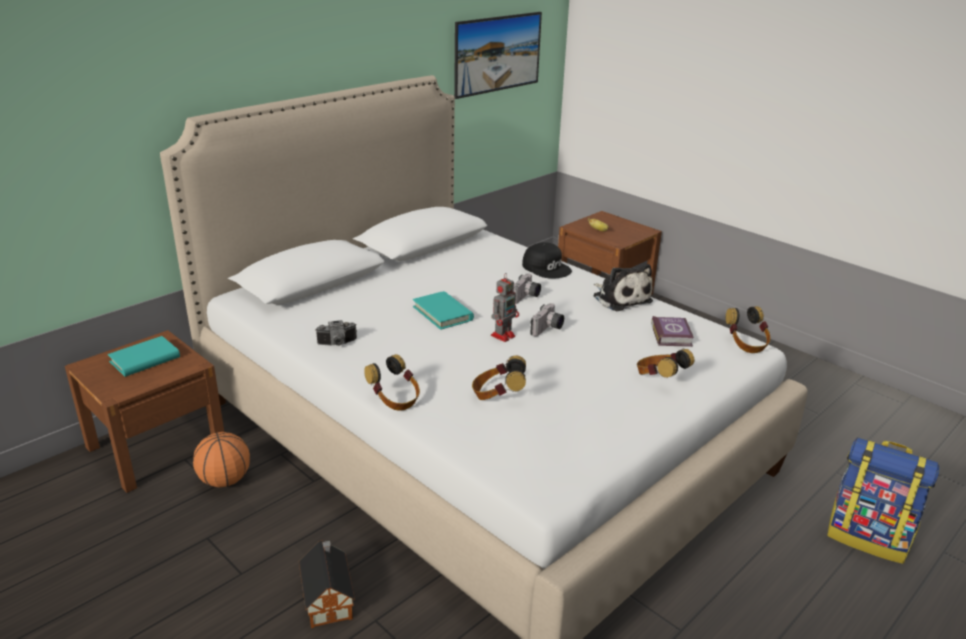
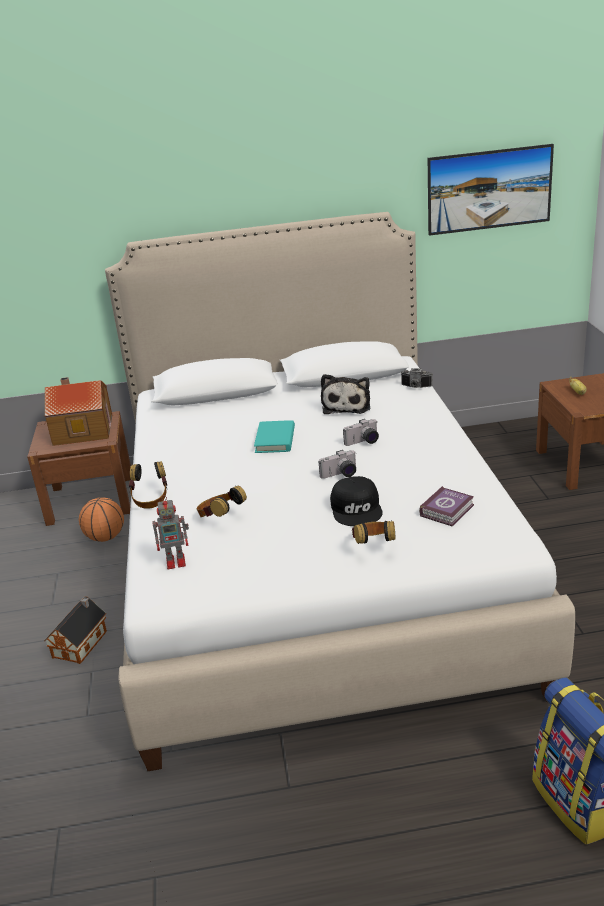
camera: 40 degrees right, 0 degrees up
turquoise book [108,336,180,377] -> toy house [45,377,112,446]
camera [315,320,357,346] -> camera moved to [401,368,433,388]
toy robot [491,273,519,342] -> toy robot moved to [152,495,189,569]
black cap [522,242,572,279] -> black cap moved to [330,476,383,526]
plush toy [594,264,653,311] -> plush toy moved to [321,374,370,414]
headphones [726,306,770,353] -> none

